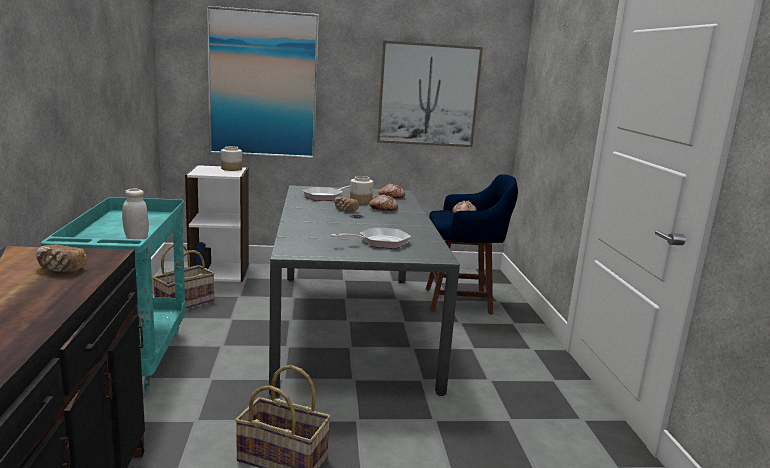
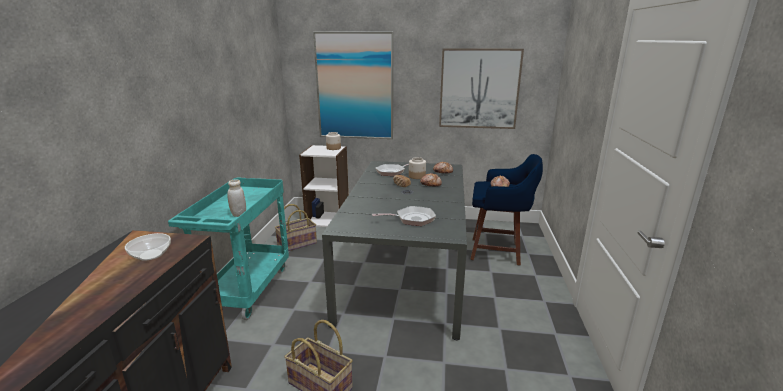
camera: 15 degrees right, 5 degrees up
bread [36,244,88,272] -> bowl [125,233,171,261]

